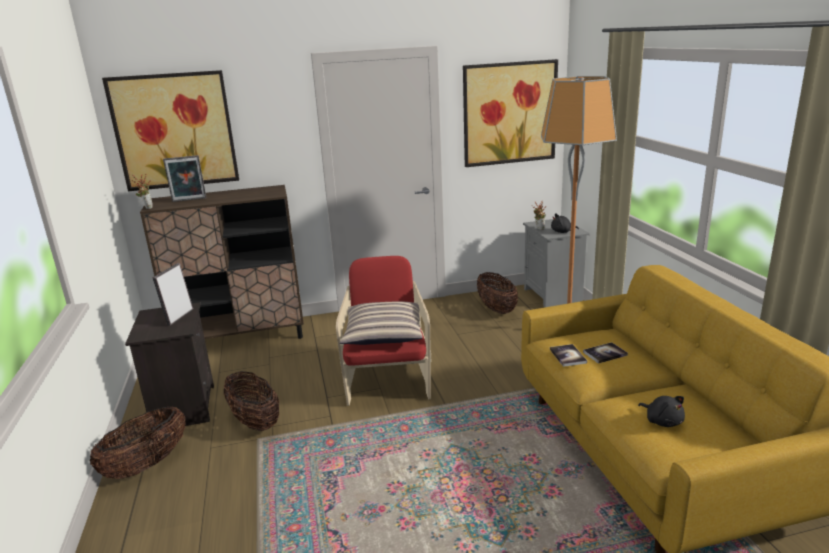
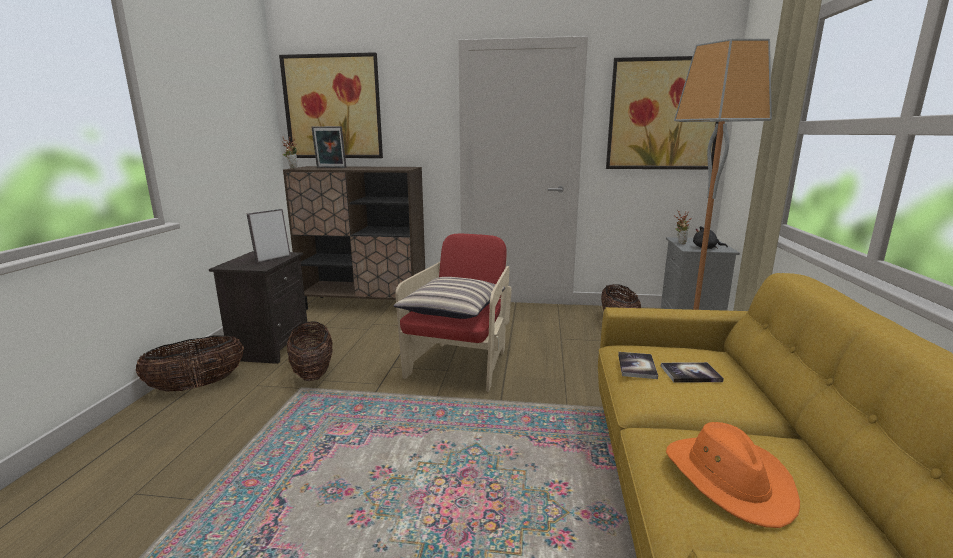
camera: 20 degrees right, 5 degrees down
black plush toy [638,396,685,427] -> orange hat [666,422,800,528]

